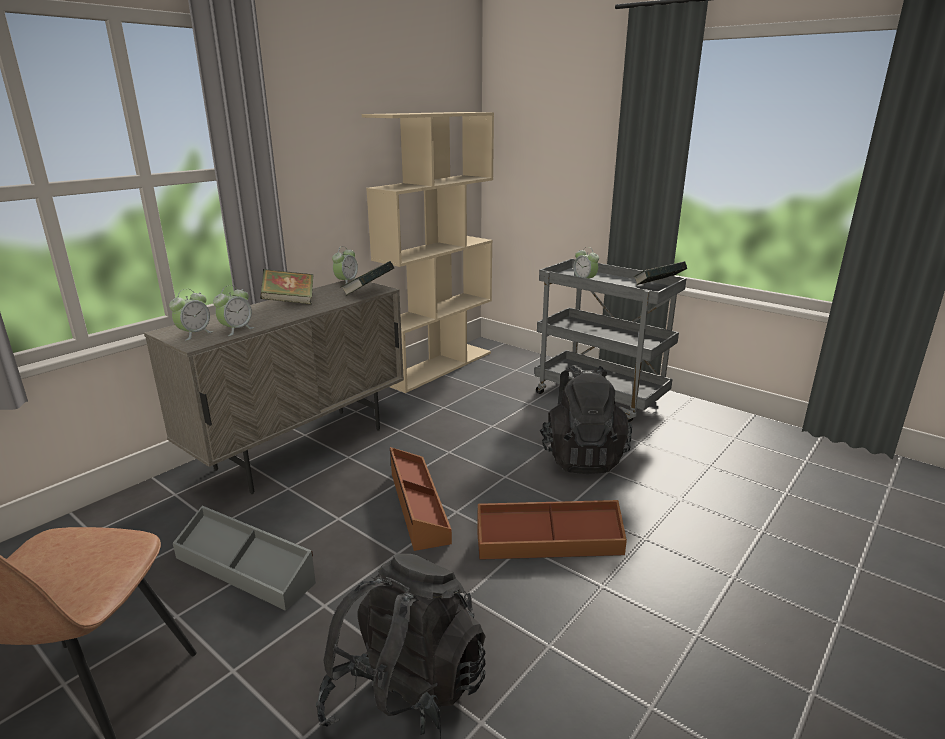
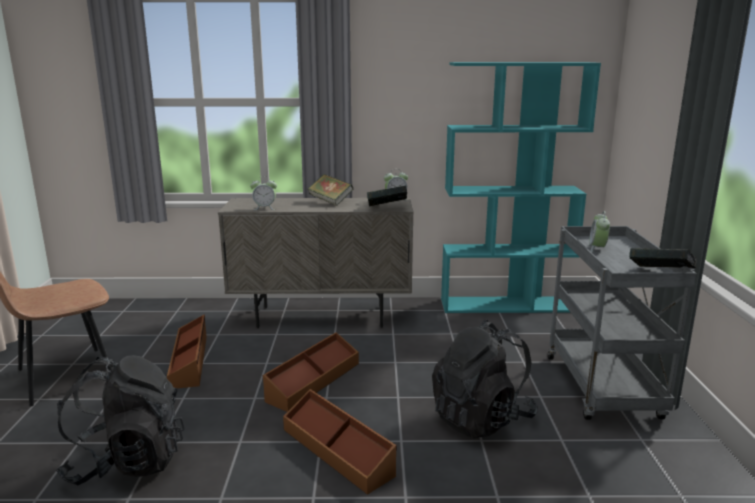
camera: 50 degrees right, 5 degrees down
alarm clock [169,289,214,341] -> none
grey storage box [173,506,316,611] -> brown storage box [167,315,207,388]
beige bookcase [362,112,494,393] -> turquoise bookcase [441,62,601,313]

